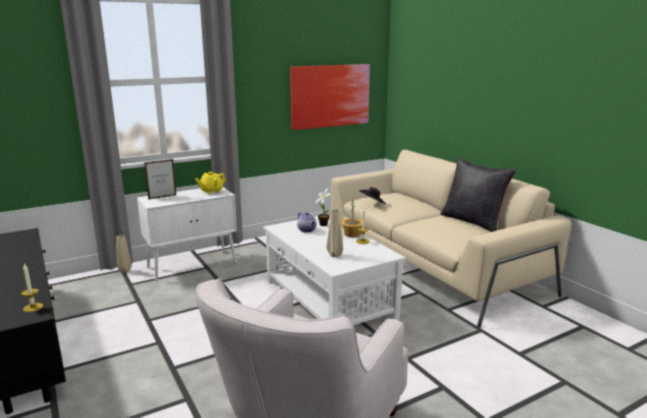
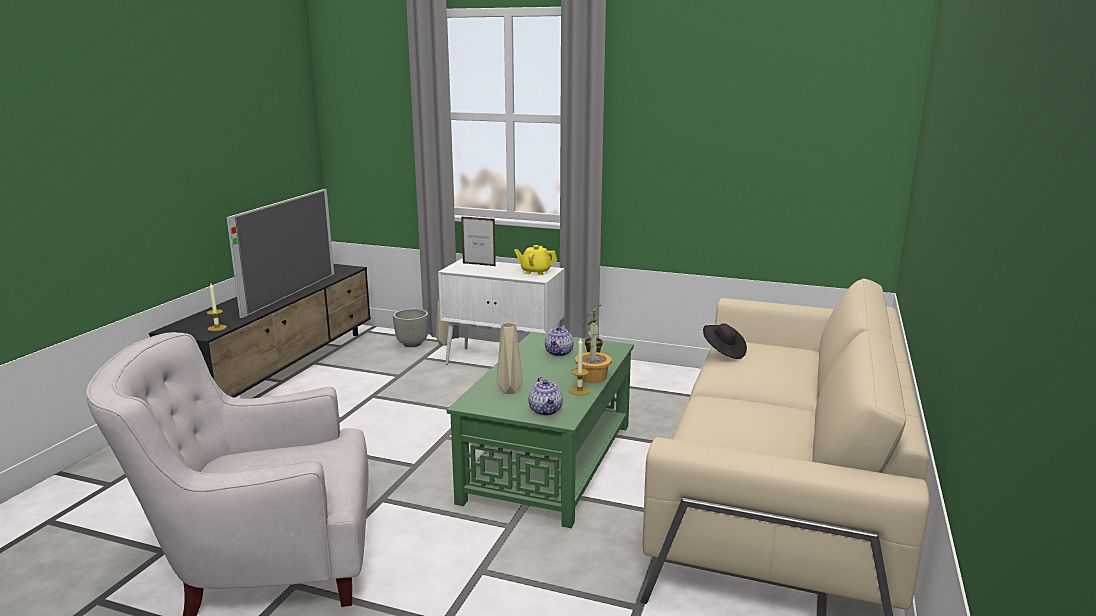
camera: 50 degrees right, 0 degrees up
white coffee table [264,216,406,325] -> green coffee table [447,332,634,528]
picture [290,64,370,130] -> none
black pillow [440,158,516,232] -> none
none -> television [226,189,334,318]
none -> grey planter [393,309,429,347]
none -> teapot [528,377,563,416]

